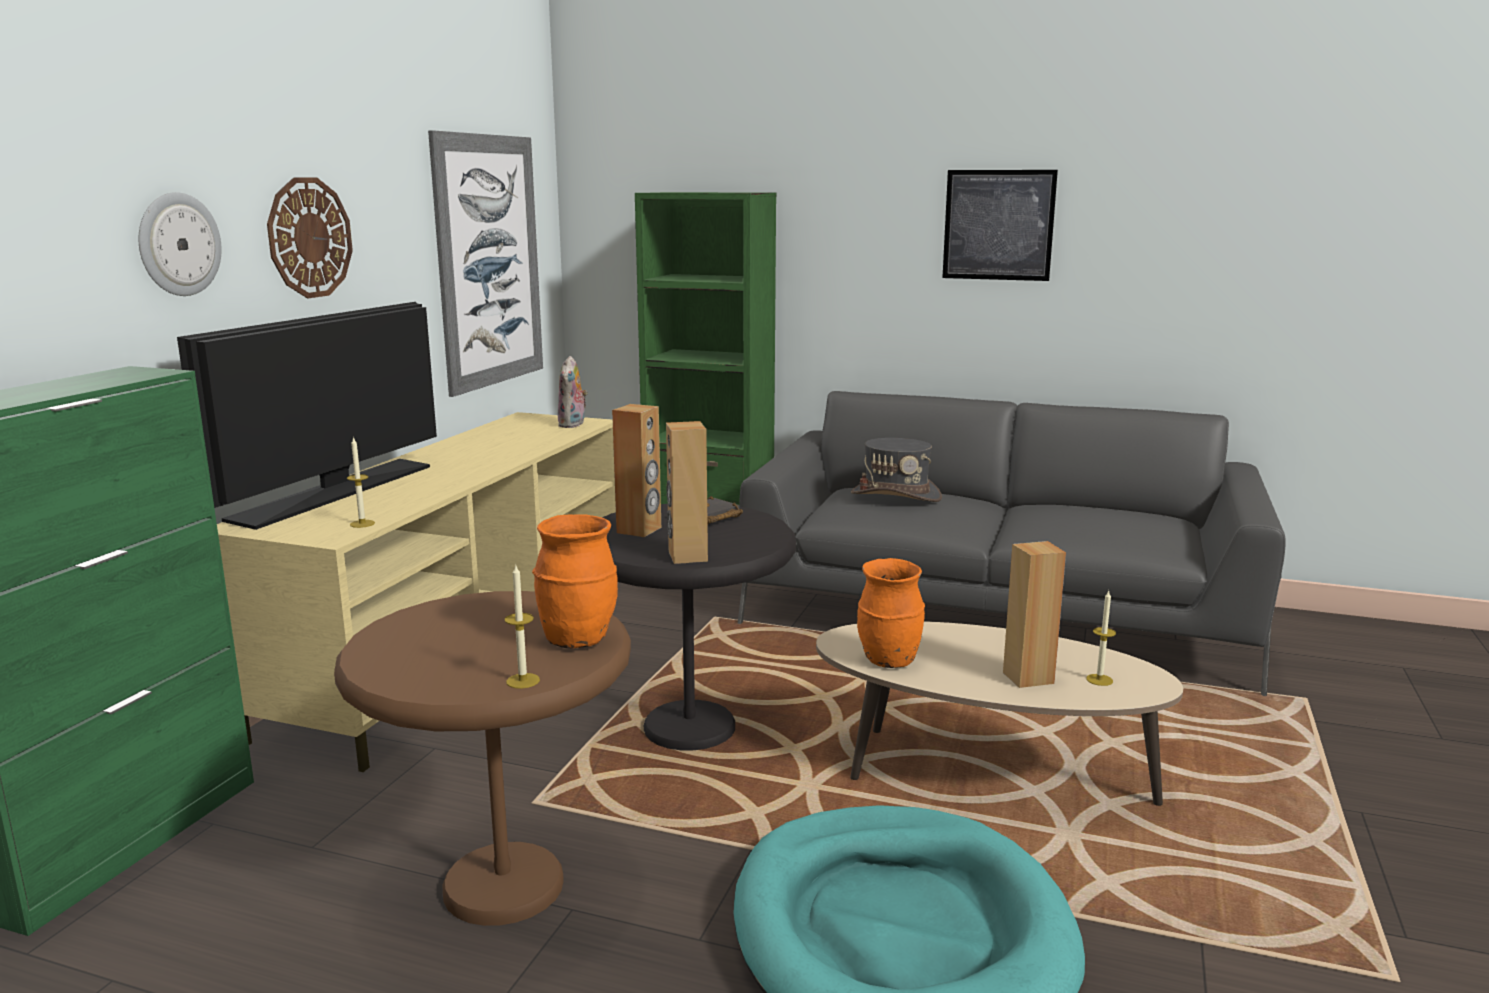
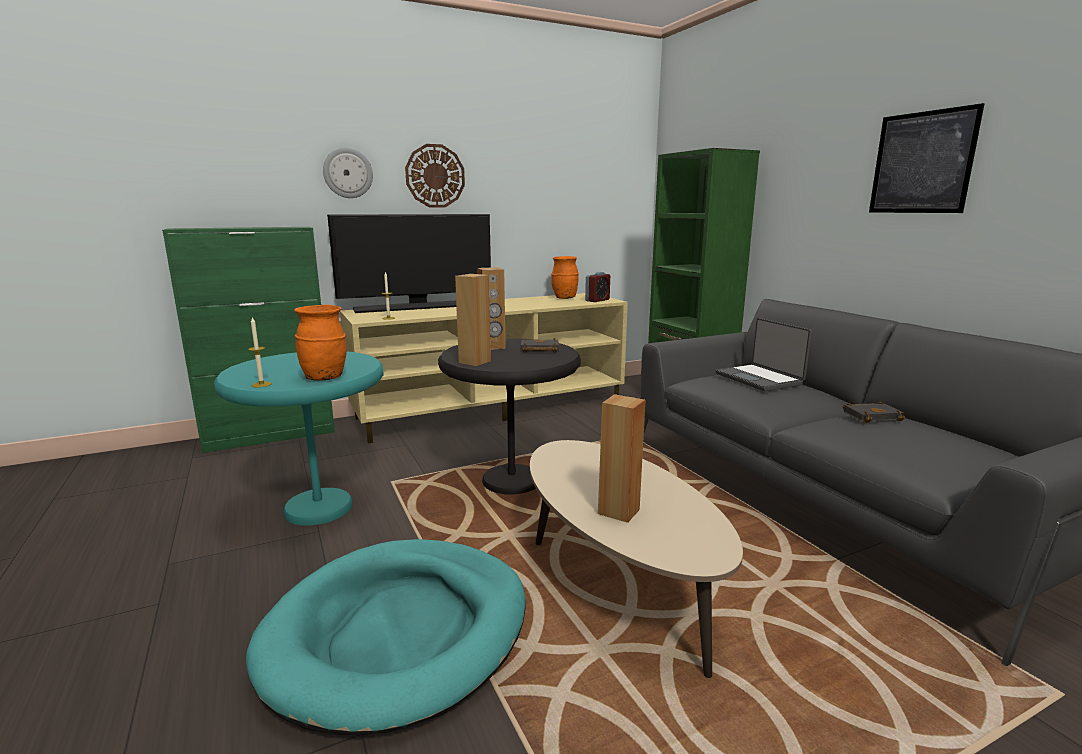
camera: 45 degrees right, 0 degrees up
brown side table [334,591,631,926] -> turquoise side table [214,352,384,526]
picture [428,130,543,397] -> none
plush toy [558,356,588,428] -> alarm clock [585,272,610,302]
grey hat [851,438,942,502] -> laptop [715,318,812,391]
orange vase [857,558,925,668] -> orange vase moved to [551,256,579,299]
candle [1086,590,1116,686] -> none
none -> black book [843,401,905,423]

